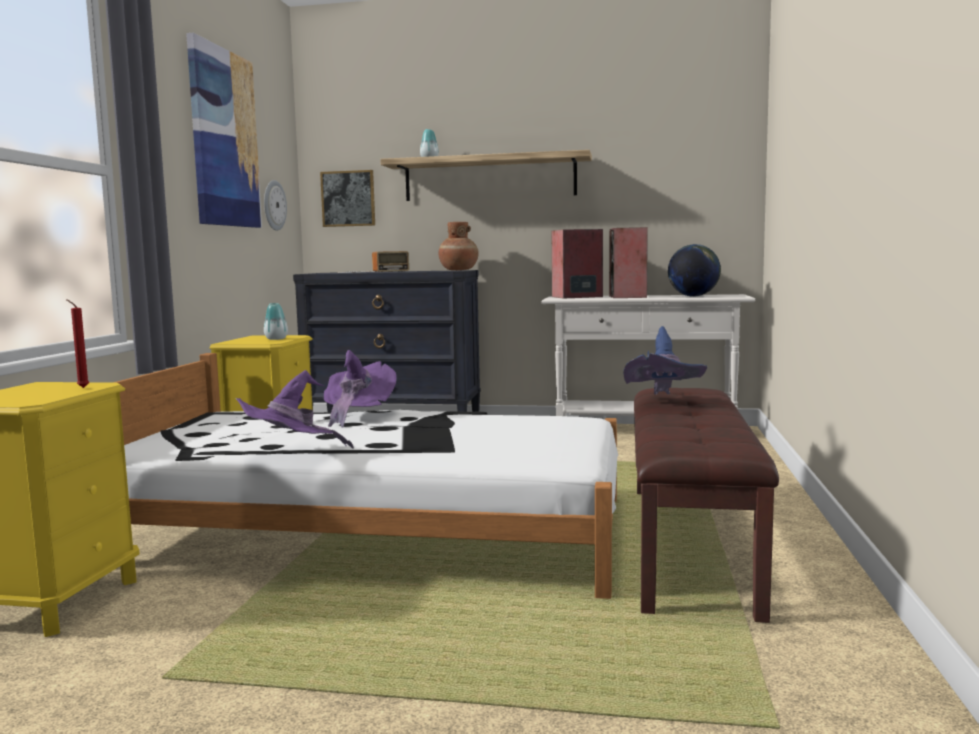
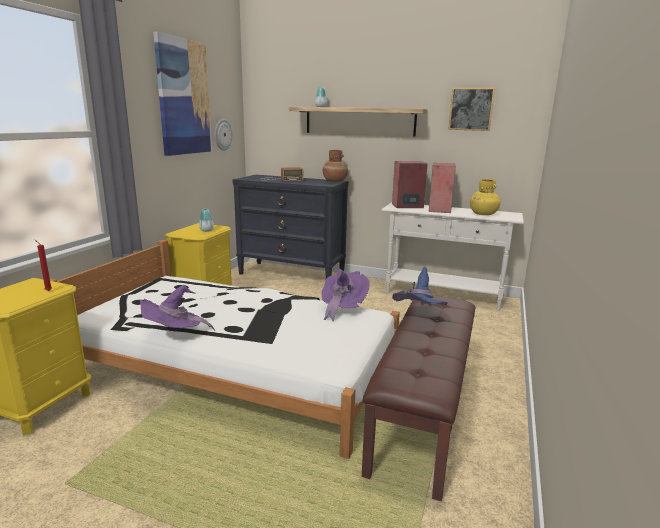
camera: 10 degrees right, 10 degrees up
picture [320,170,375,227] -> picture moved to [448,88,495,131]
purple hat [324,350,397,428] -> purple hat moved to [322,269,370,322]
globe [668,244,721,297] -> yellow vase [470,179,501,215]

